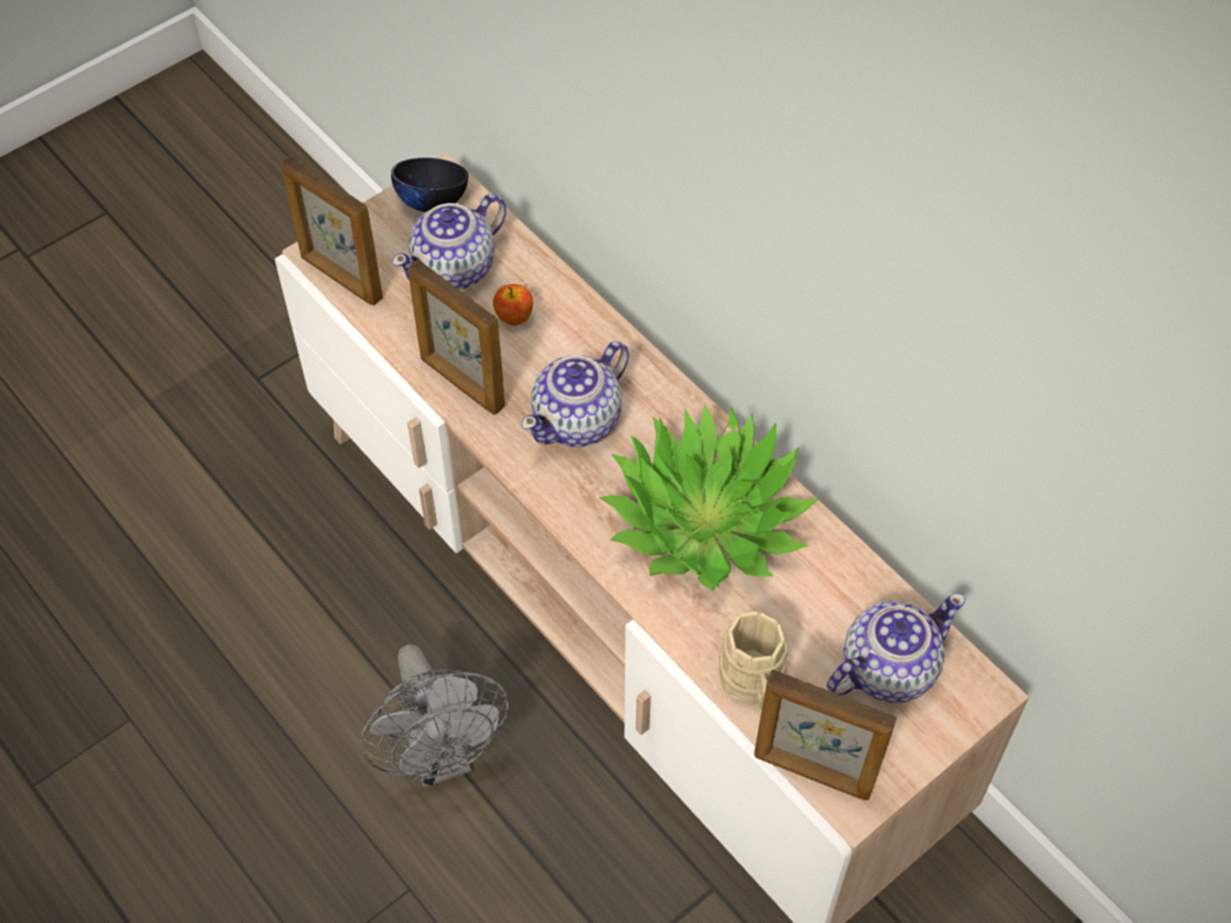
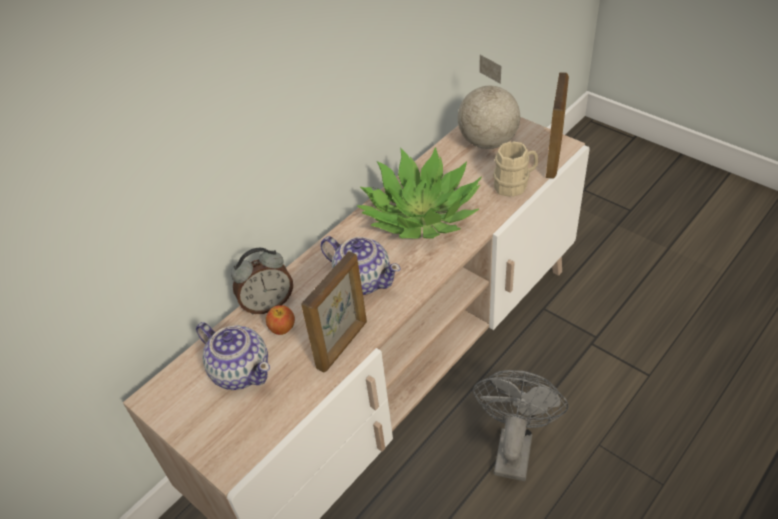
camera: 95 degrees left, 10 degrees down
picture frame [281,155,383,306] -> none
grey fan [360,644,509,788] -> grey fan turned 45 degrees counterclockwise [473,370,569,481]
black bowl [391,158,469,212] -> none
teapot [827,593,966,703] -> globe [458,55,520,149]
none -> alarm clock [231,248,293,315]

